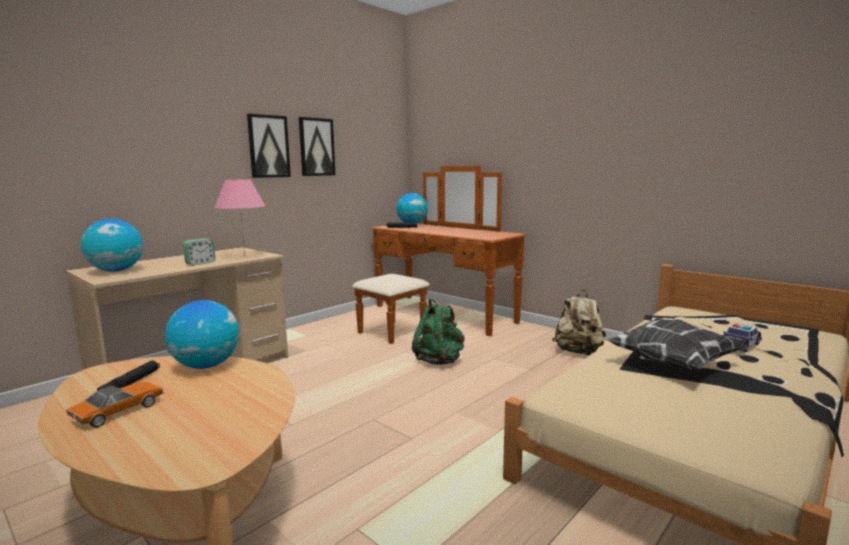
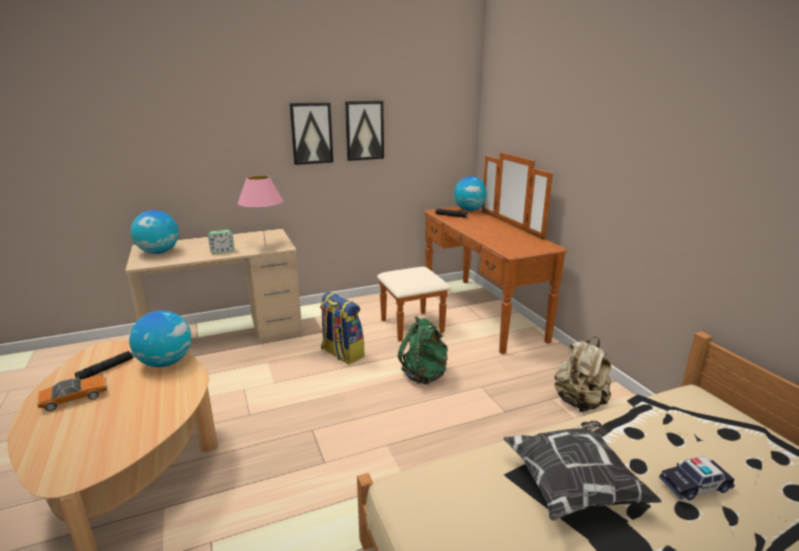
camera: 25 degrees right, 10 degrees up
none -> backpack [320,292,365,365]

